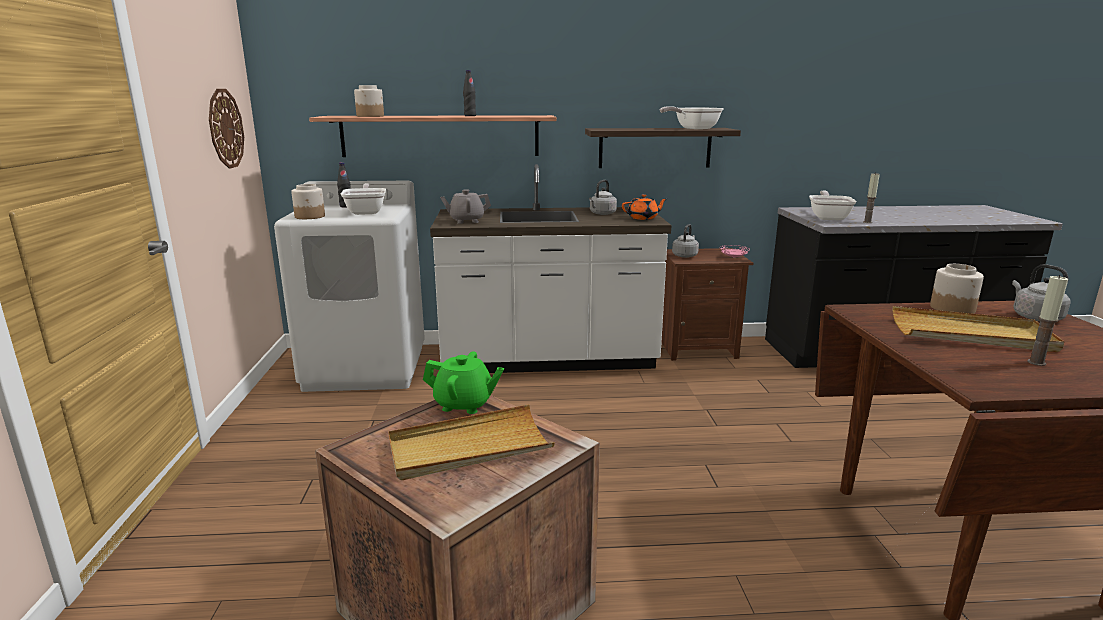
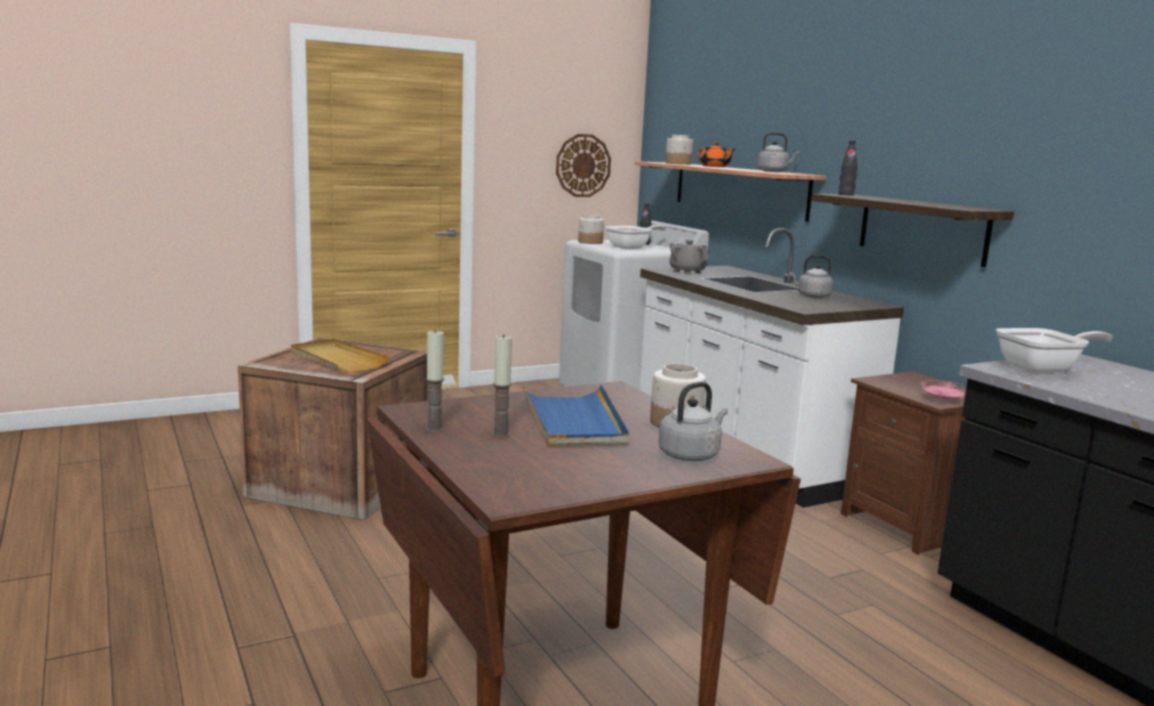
camera: 65 degrees right, 5 degrees down
green teapot [423,351,504,414] -> none
black bottle [463,70,476,116] -> black bottle moved to [839,140,857,196]
orange teapot [622,194,667,220] -> orange teapot moved to [698,142,735,167]
frying pan [660,106,724,129] -> none
grey kettle [672,224,699,258] -> grey kettle moved to [757,132,799,172]
candle [863,172,880,223] -> candle moved to [426,330,444,433]
beige tray [893,306,1065,352] -> blue tray [522,384,630,447]

